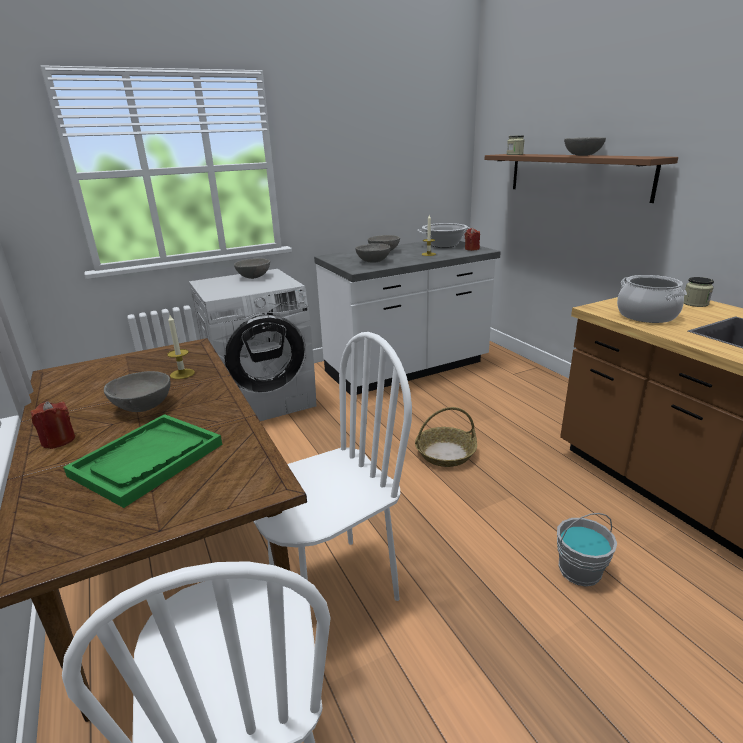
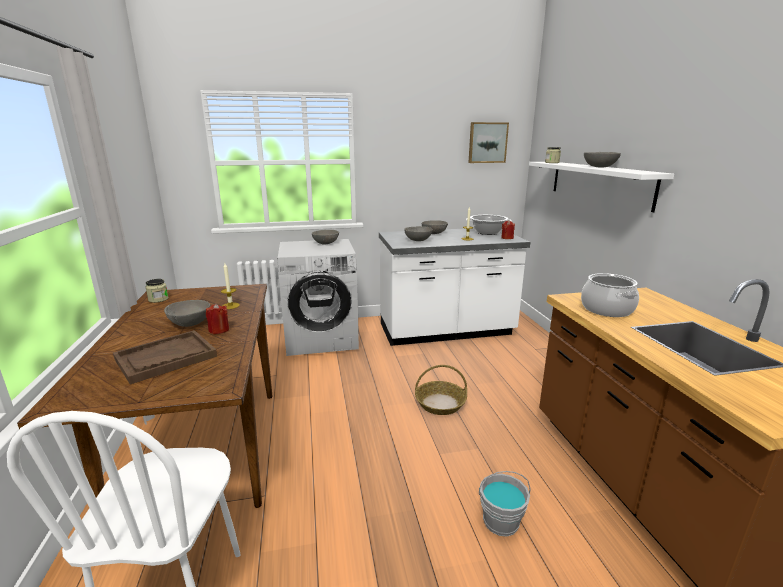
camera: 15 degrees right, 5 degrees down
red candle [31,401,75,449] -> red candle moved to [206,303,229,334]
green tray [63,414,222,508] -> brown tray [113,330,217,385]
white chair [253,332,412,611] -> none
brown shelf [485,154,678,203] -> white shelf [529,162,674,212]
jar [684,277,714,307] -> jar moved to [146,279,169,303]
none -> picture [468,122,509,163]

